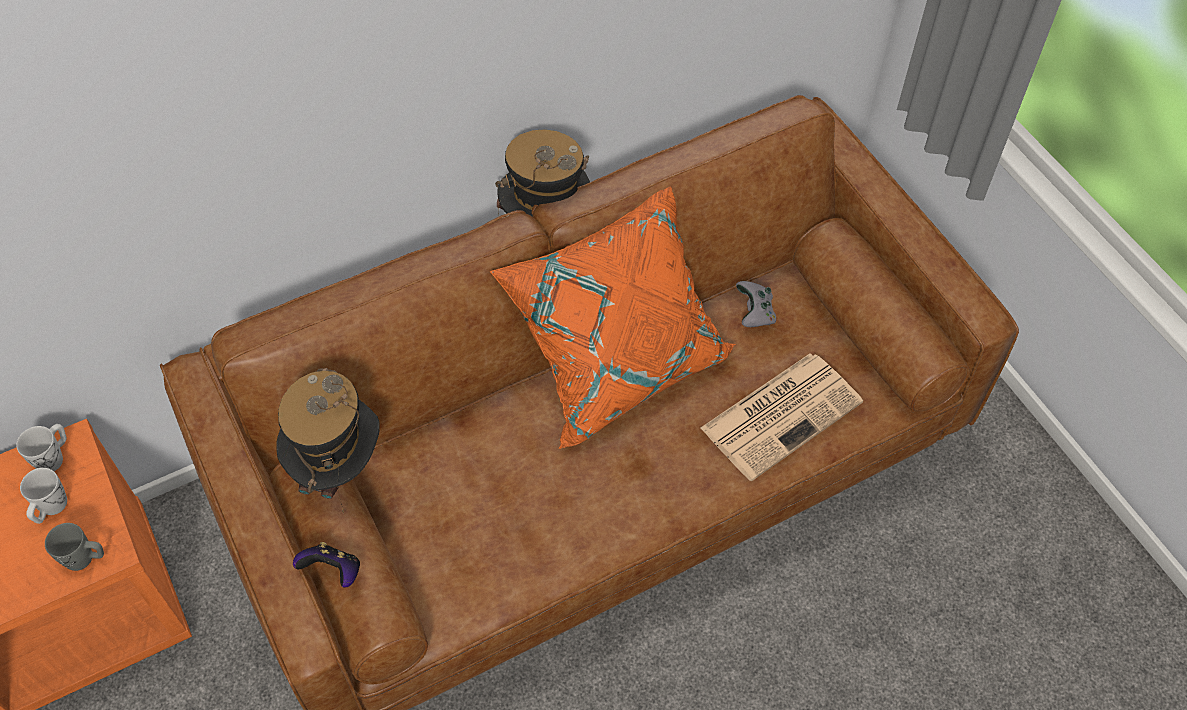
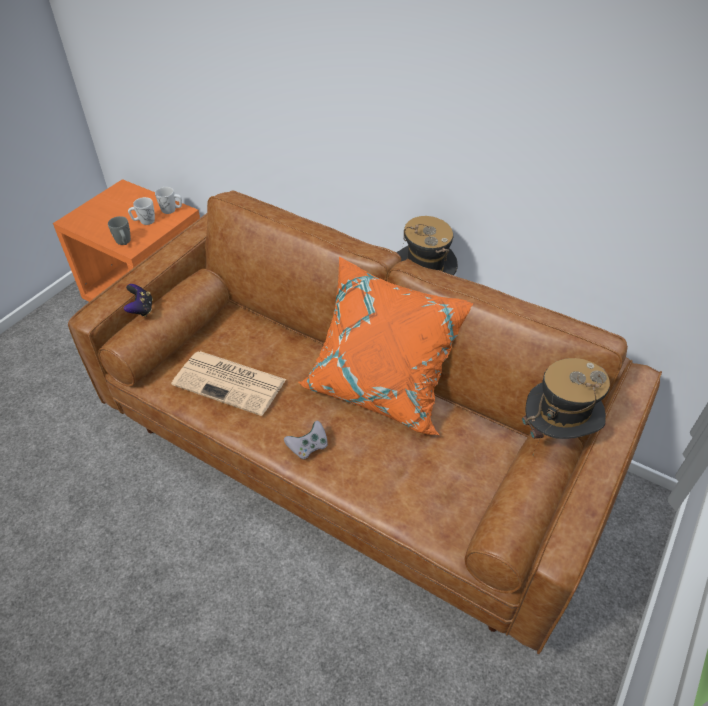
camera: 60 degrees right, 10 degrees down
hat [276,368,380,513] -> hat moved to [522,358,610,457]
newspaper [701,354,863,481] -> newspaper moved to [171,351,287,416]
grey game controller [736,281,776,327] -> grey game controller moved to [284,421,328,460]

